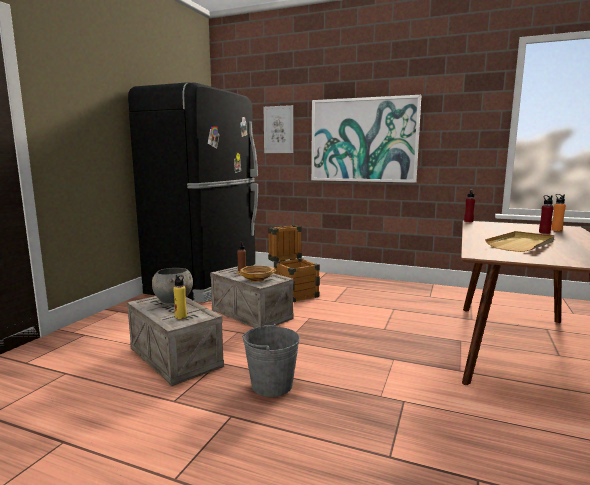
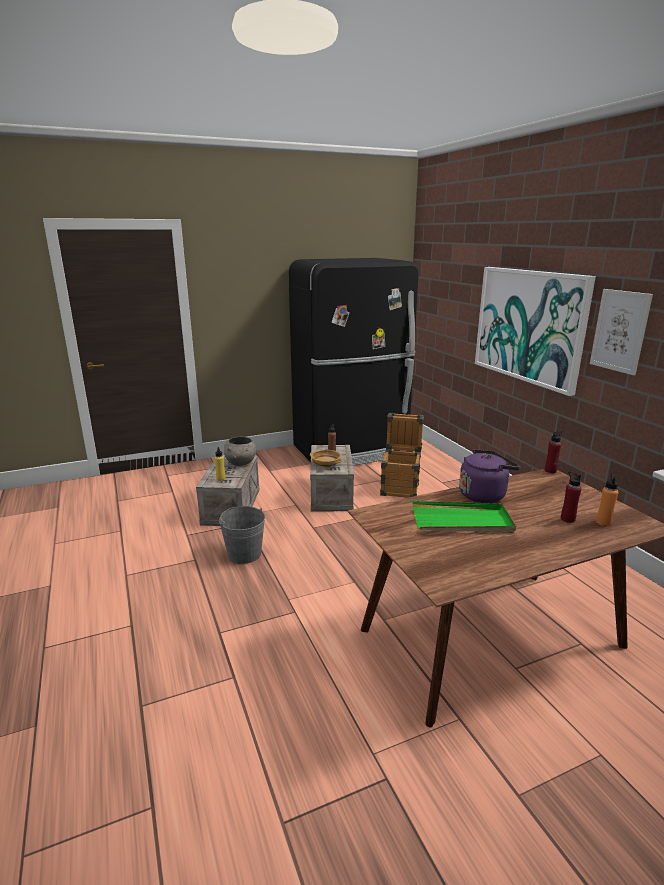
camera: 45 degrees right, 10 degrees up
picture [264,105,293,153] -> picture moved to [590,289,653,375]
beige tray [485,231,554,252] -> green tray [413,501,516,533]
none -> purple kettle [459,449,520,503]

